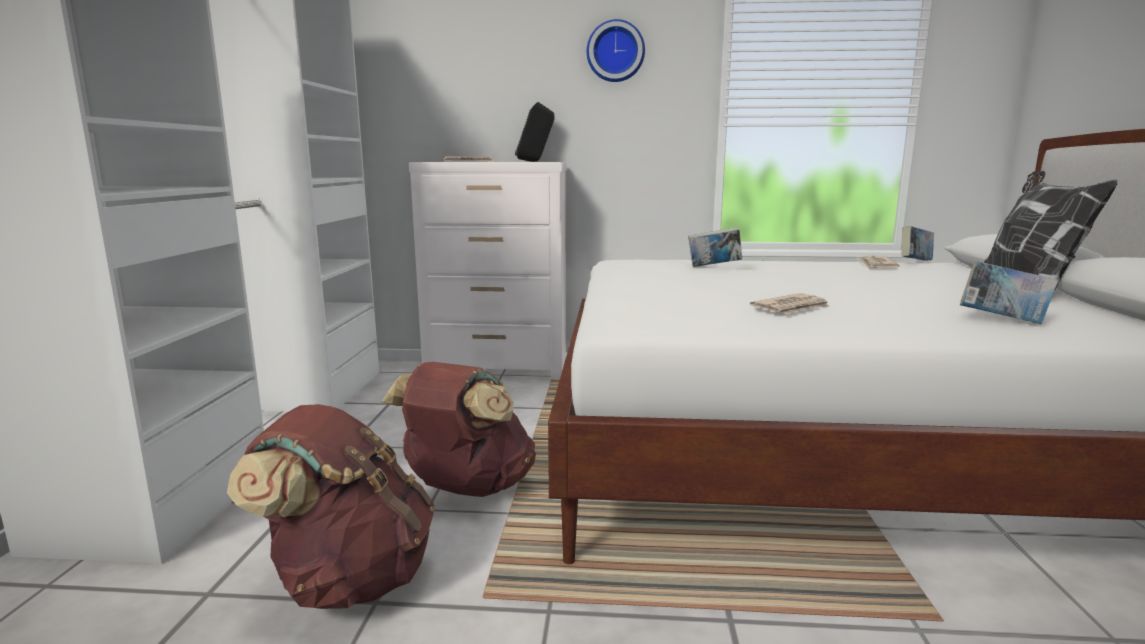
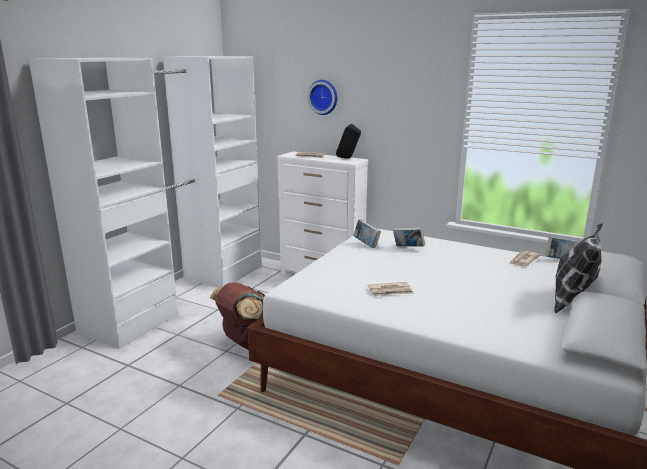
camera: 25 degrees right, 5 degrees up
brown backpack [227,404,434,609] -> none
wall clock [587,19,645,82] -> wall clock moved to [308,80,338,115]
book [960,261,1058,324] -> book moved to [353,220,381,248]

